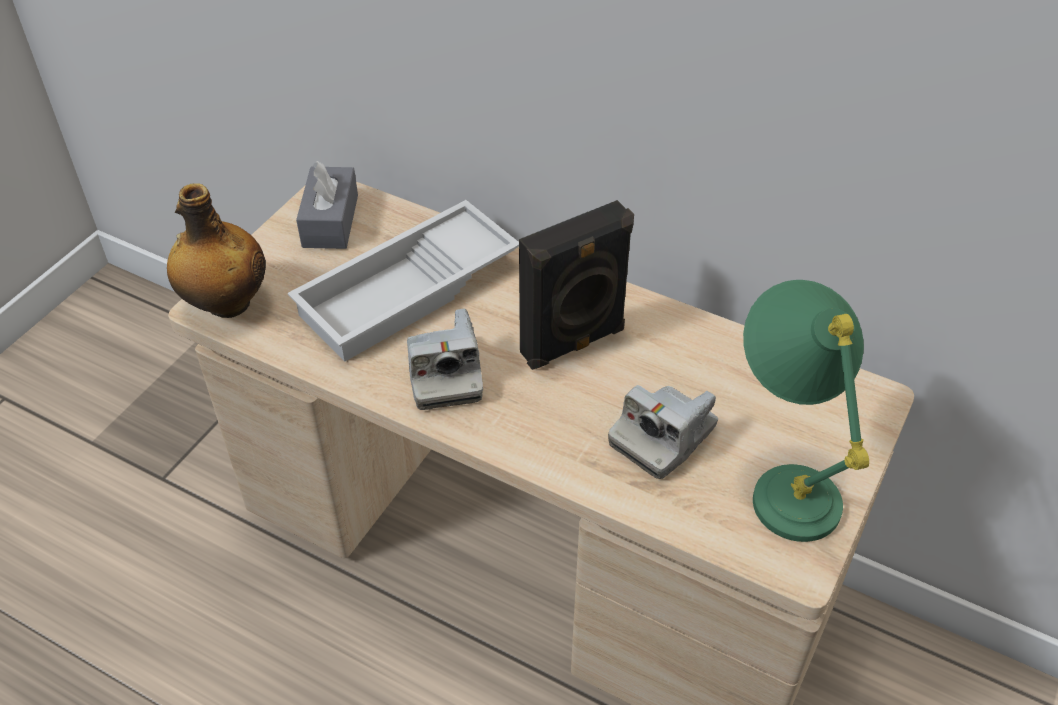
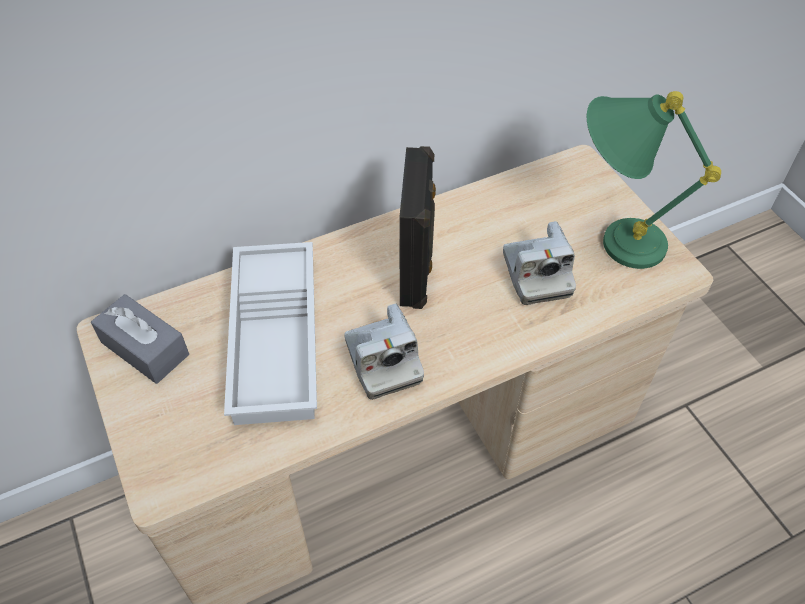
camera: 55 degrees left, 5 degrees up
bottle [167,184,266,318] -> none
camera [407,309,483,410] -> camera turned 45 degrees clockwise [344,304,424,400]

